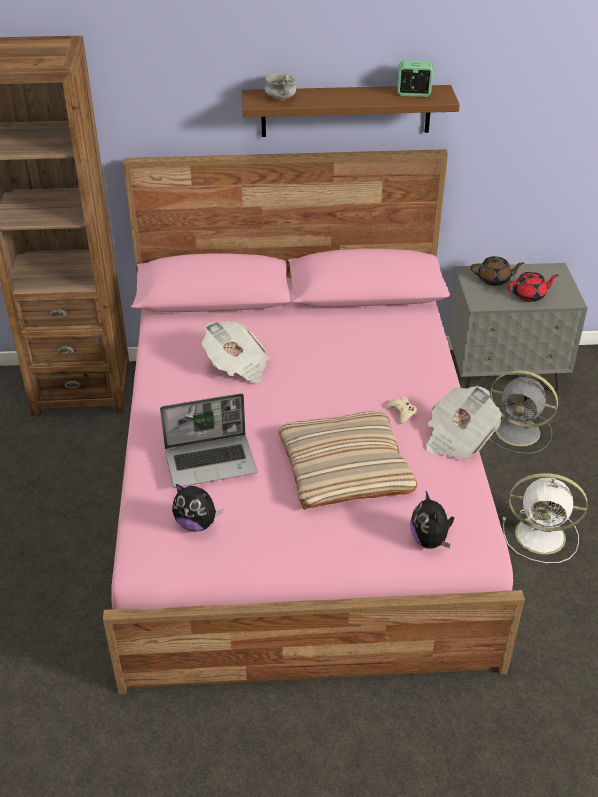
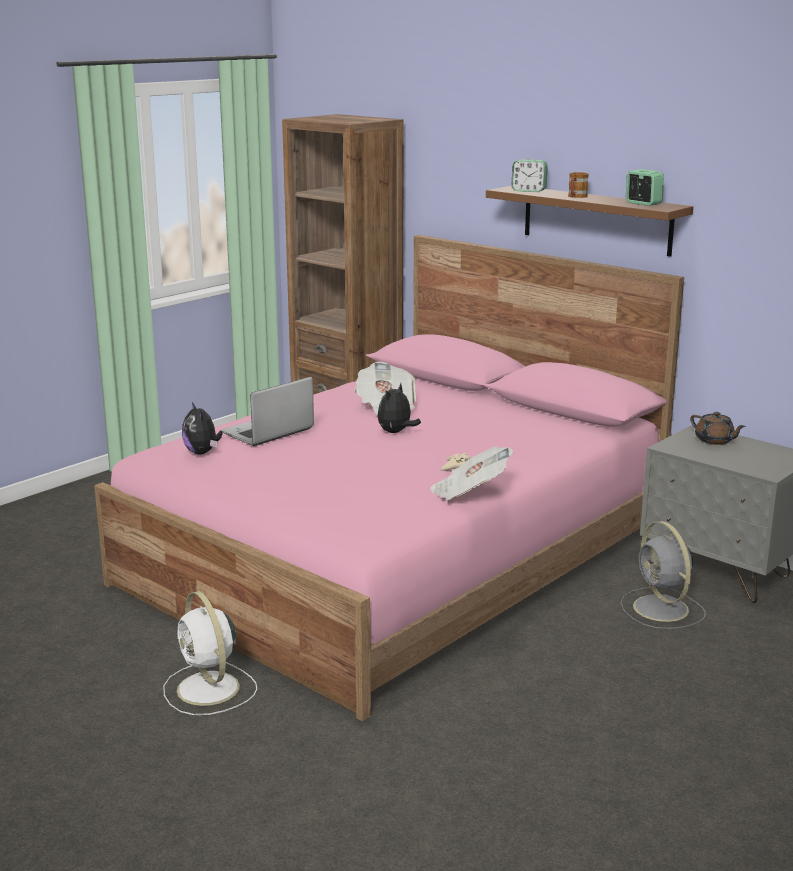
camera: 45 degrees right, 20 degrees down
laptop [160,393,257,488] -> laptop turned 105 degrees clockwise [221,377,314,446]
grey bowl [265,73,297,100] -> alarm clock [512,159,548,192]
beige pillow [278,411,417,509] -> none
plush toy [410,491,454,549] -> plush toy moved to [378,383,421,433]
white fan [503,473,588,563] -> white fan moved to [163,591,257,715]
red teapot [507,272,559,302] -> none
none -> mug [568,172,589,198]

